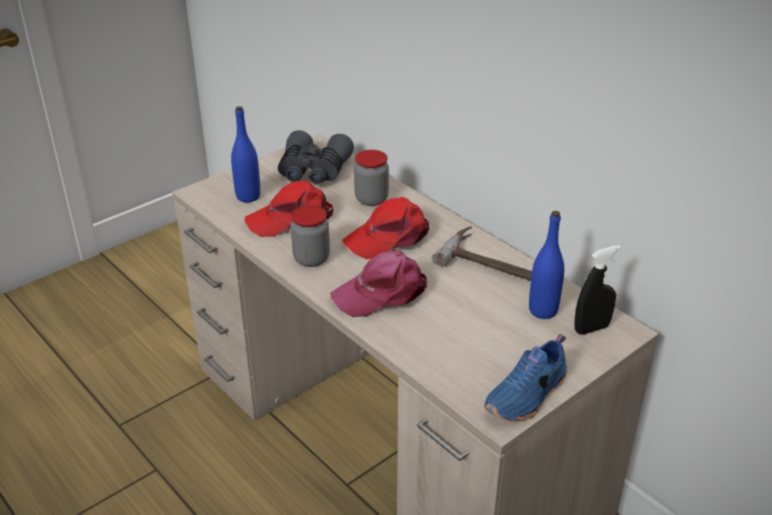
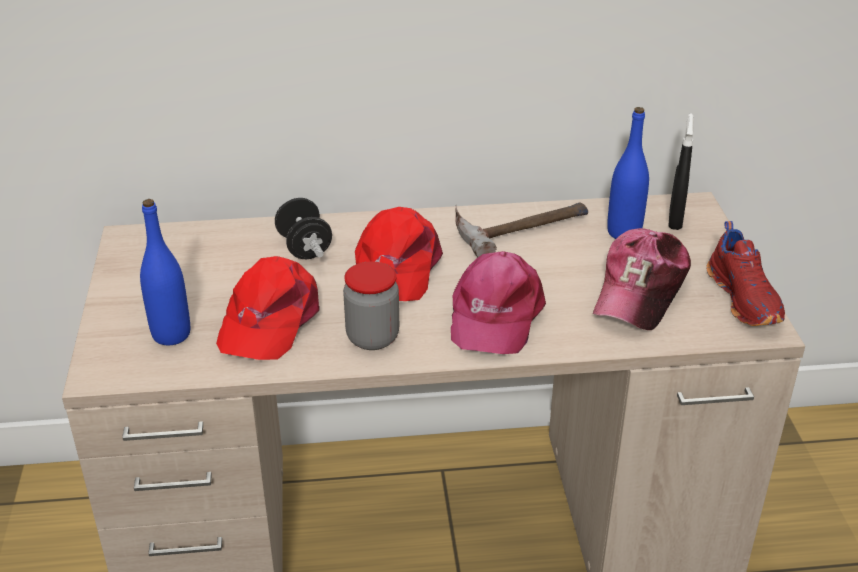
camera: 55 degrees left, 0 degrees up
grey binoculars [278,130,354,185] -> none
jar [354,150,389,206] -> black dumbbell [275,198,332,259]
blue shoe [484,334,567,421] -> red shoe [706,221,785,326]
none -> cap [593,228,691,330]

